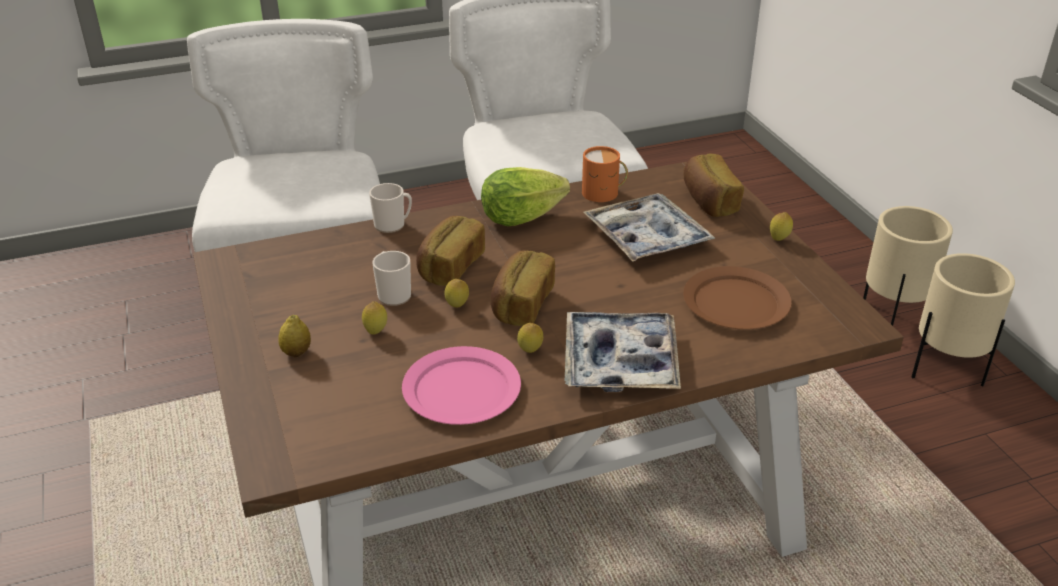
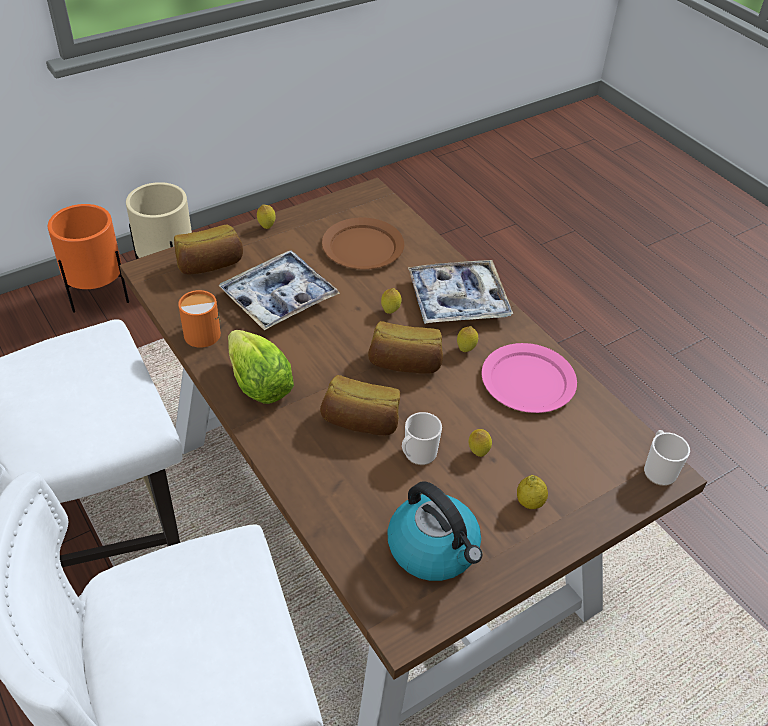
camera: 105 degrees left, 10 degrees up
mug [369,183,412,233] -> mug moved to [644,430,690,486]
lemon [444,279,469,308] -> lemon moved to [381,288,401,314]
beige planter [863,206,953,326] -> orange planter [48,204,129,313]
none -> kettle [387,481,482,581]

